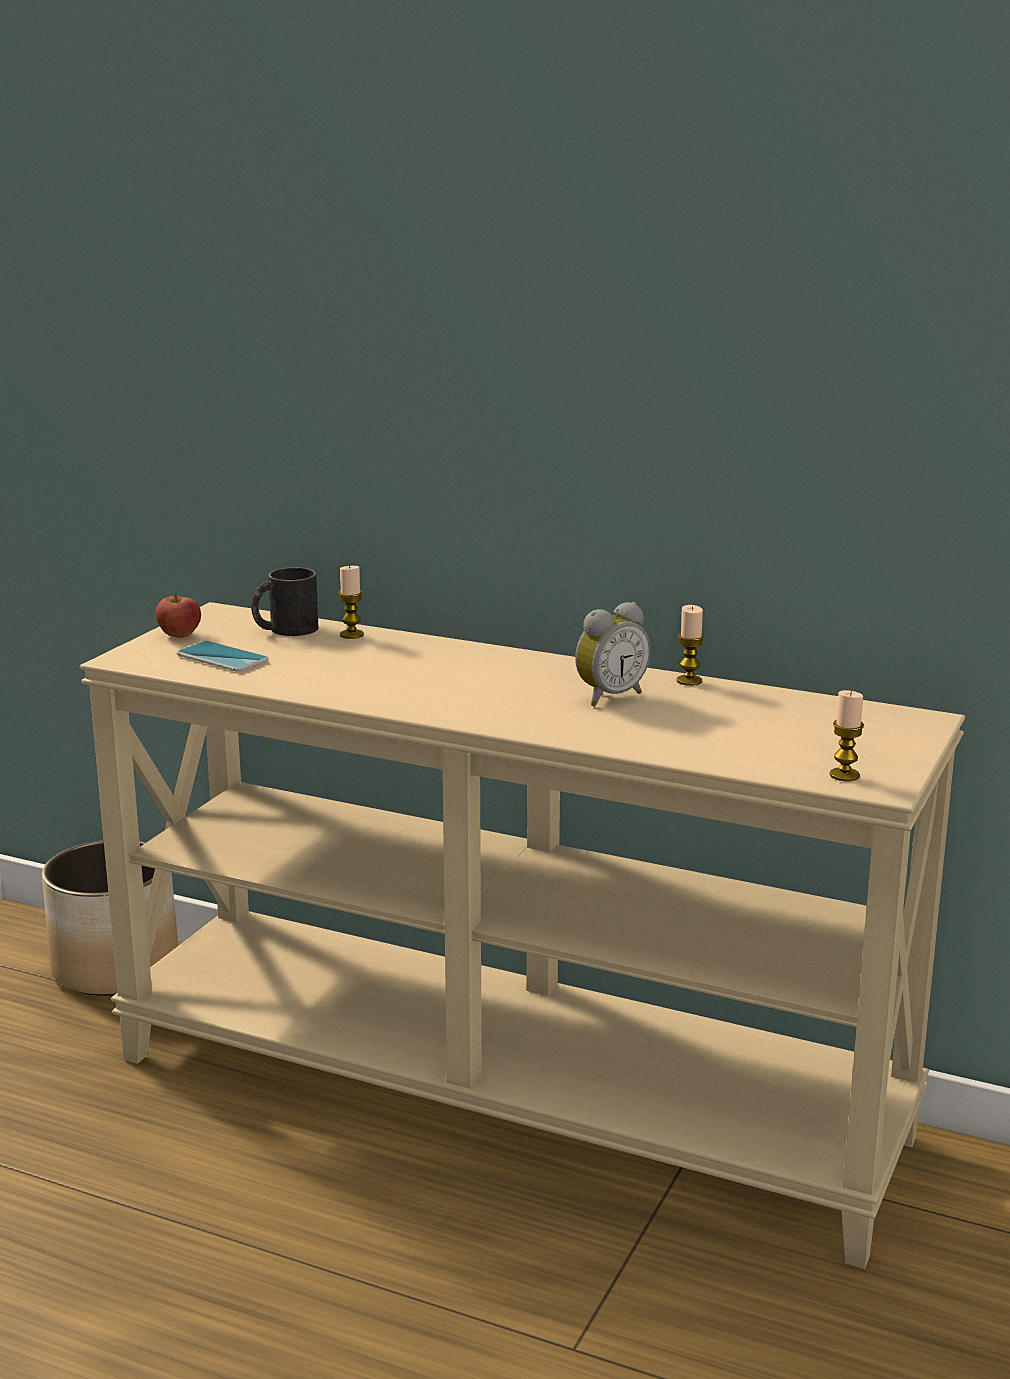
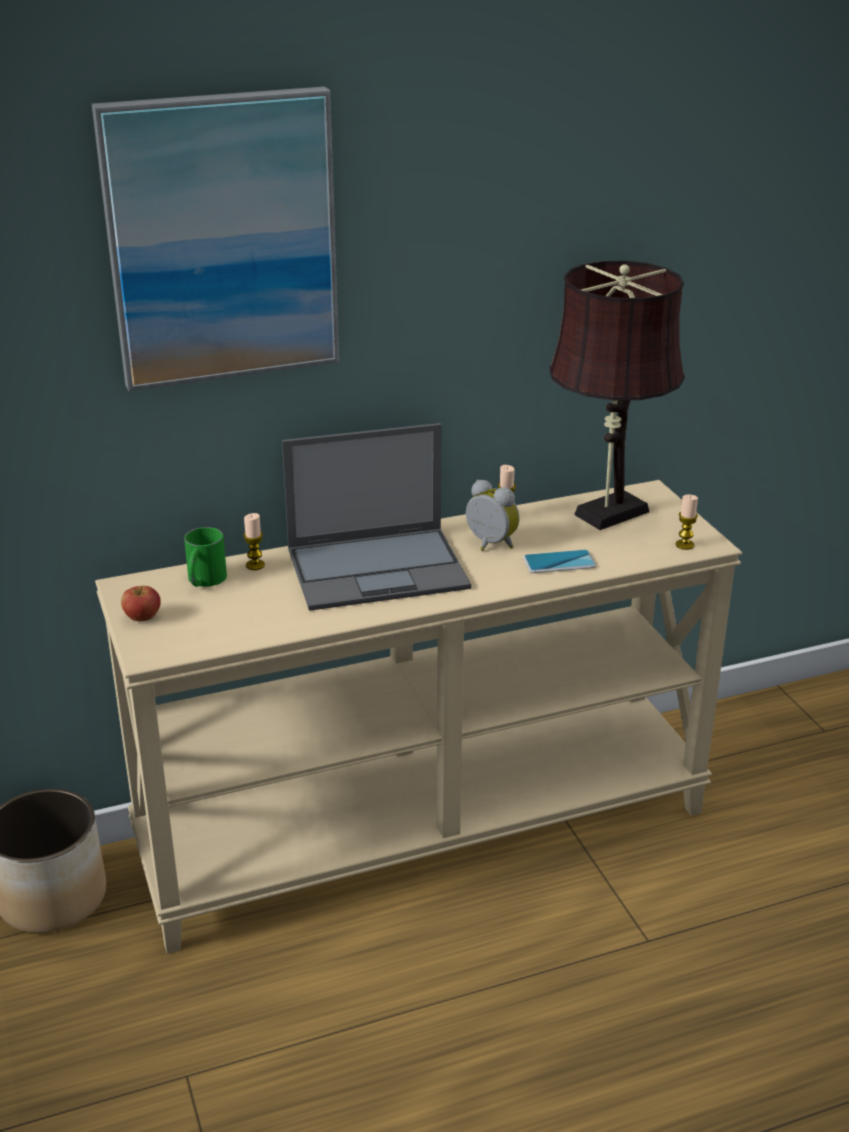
camera: 45 degrees left, 10 degrees up
phone [177,641,269,672] -> phone moved to [523,550,596,573]
black mug [251,567,318,636] -> green mug [184,527,227,587]
alarm clock [575,602,651,707] -> alarm clock turned 60 degrees counterclockwise [466,479,519,551]
none -> picture [92,87,339,391]
none -> laptop [282,423,471,611]
none -> brown table lamp [549,261,685,530]

